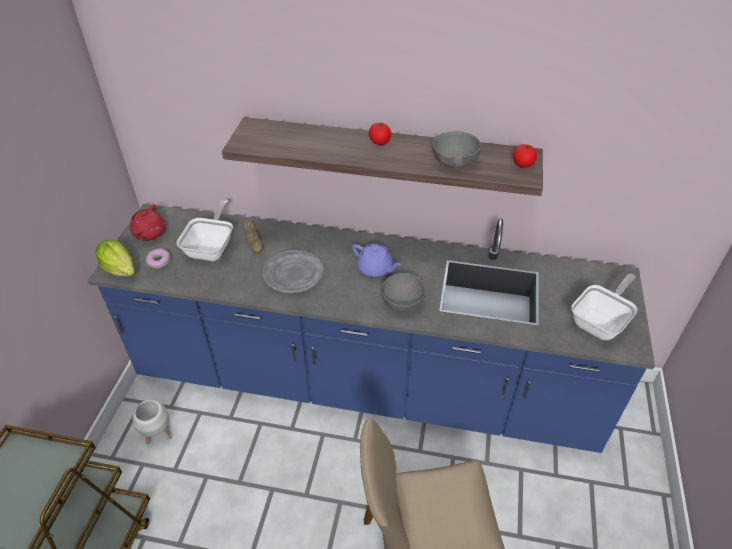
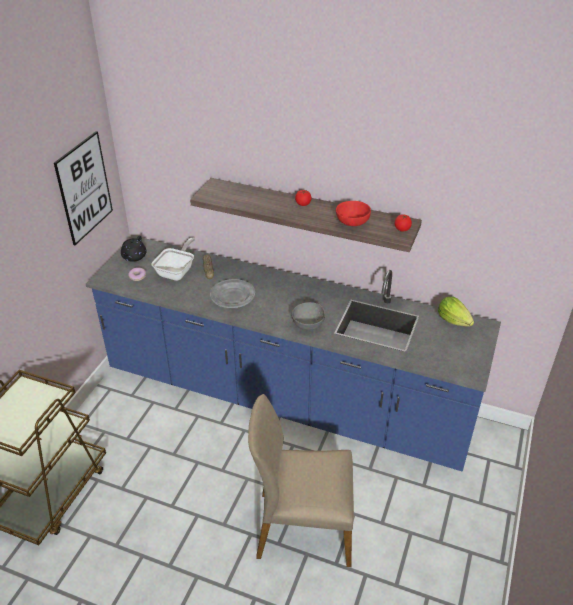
camera: 10 degrees right, 5 degrees down
lettuce [95,240,135,276] -> lettuce moved to [438,296,474,327]
red teapot [130,204,166,241] -> black teapot [121,236,147,262]
white planter [132,400,171,444] -> none
purple teapot [352,244,401,278] -> none
grey bowl [432,131,481,167] -> red bowl [336,201,371,226]
frying pan [571,274,637,340] -> none
none -> picture [54,131,113,245]

